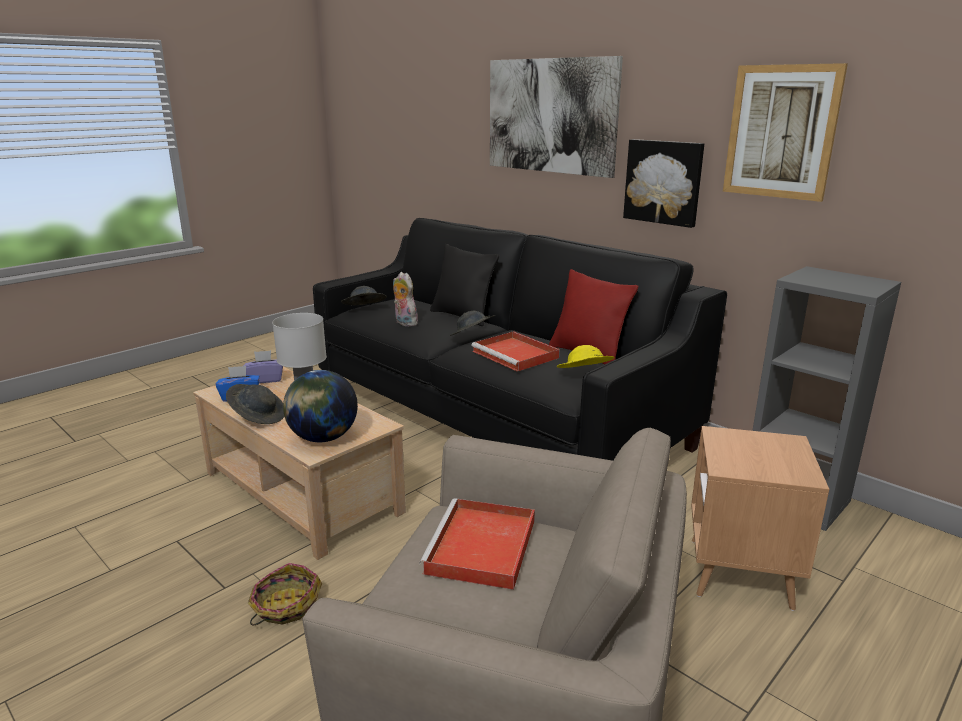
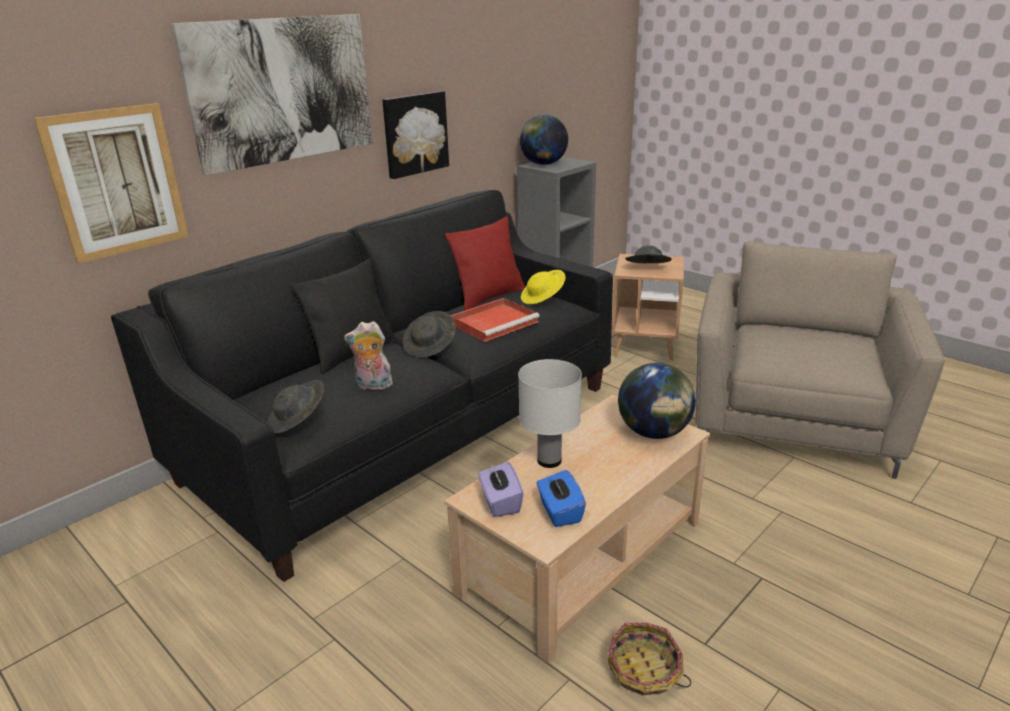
camera: 90 degrees left, 5 degrees up
grey hat [226,384,284,424] -> grey hat moved to [625,245,672,263]
basket [248,563,322,625] -> basket moved to [608,623,691,696]
plush toy [393,272,418,326] -> plush toy turned 45 degrees clockwise [344,321,394,390]
red tray [419,498,535,590] -> none
picture [723,63,848,202] -> picture moved to [33,103,189,264]
none -> globe [520,115,568,165]

